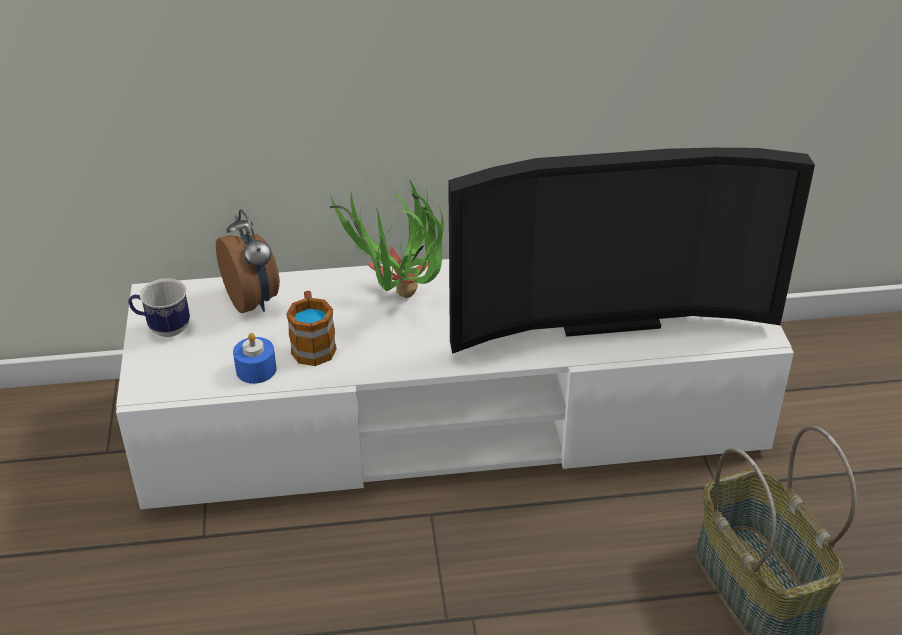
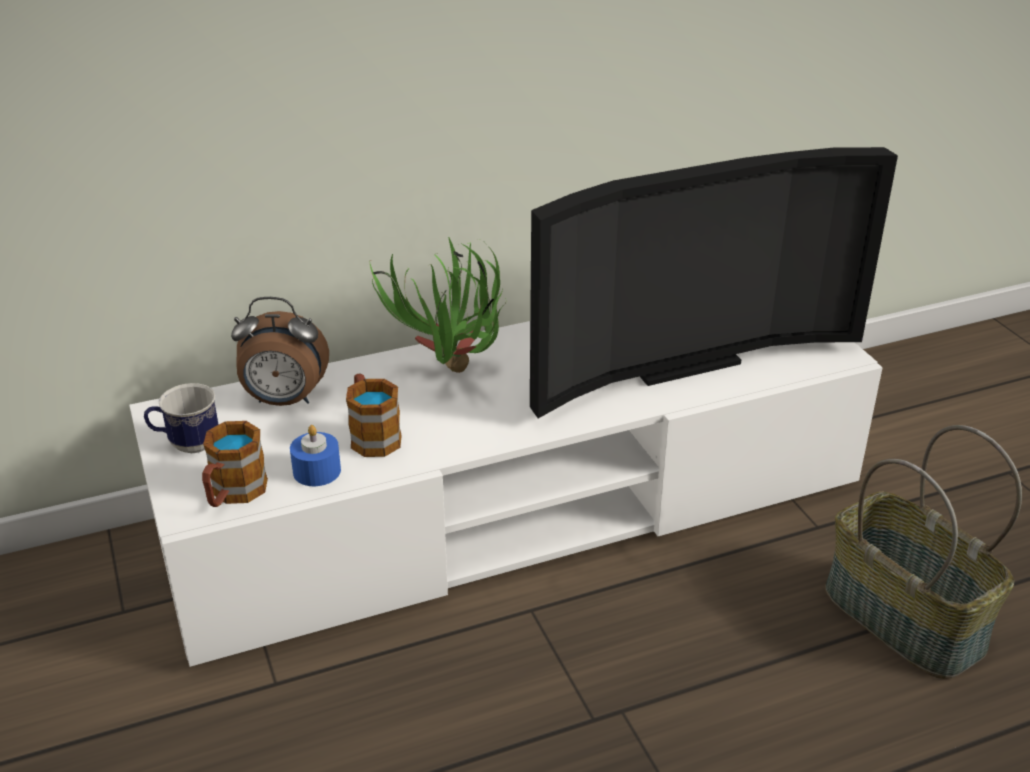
camera: 15 degrees left, 5 degrees down
alarm clock [216,209,280,313] -> alarm clock turned 135 degrees clockwise [231,297,329,406]
none -> mug [202,421,268,507]

